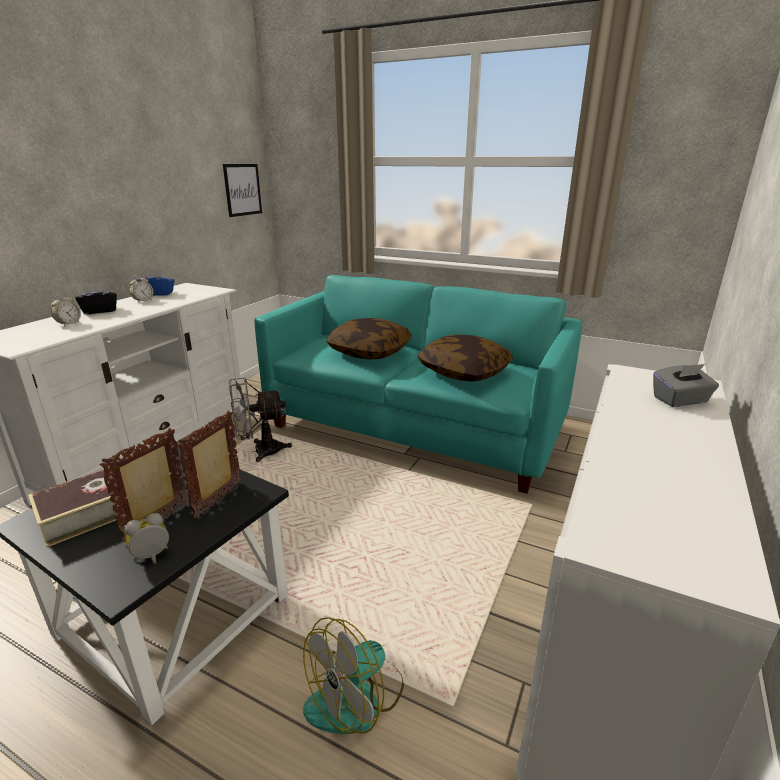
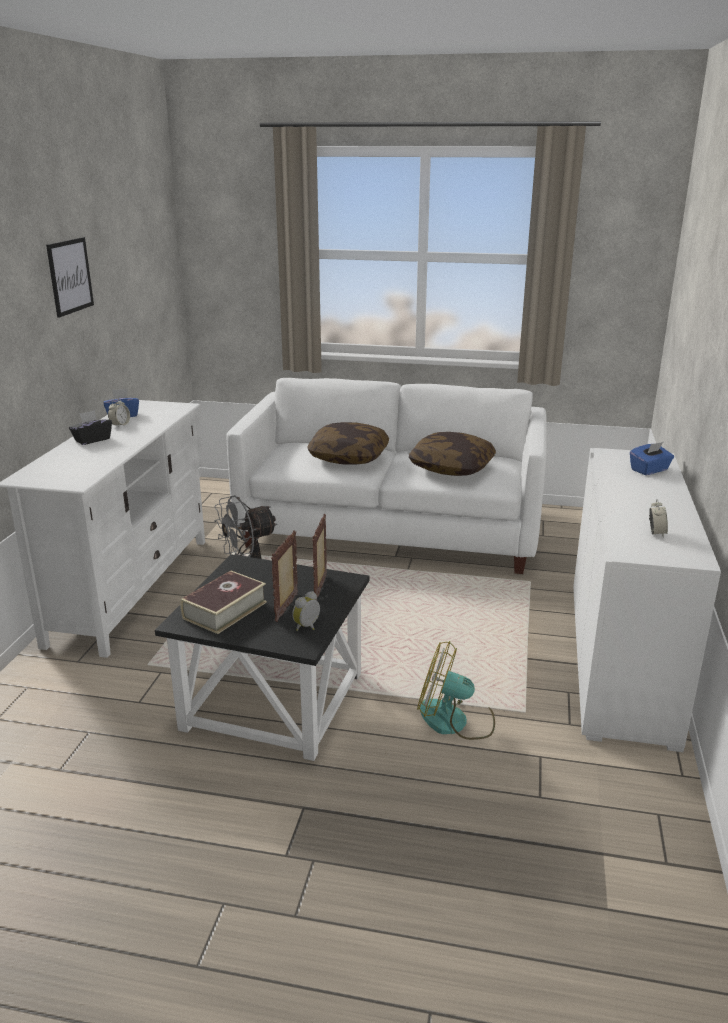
camera: 15 degrees left, 0 degrees up
alarm clock [51,294,81,327] -> alarm clock moved to [649,499,668,538]
picture [223,164,262,217] -> picture moved to [46,237,94,318]
turquoise sofa [254,275,582,494] -> white sofa [227,378,547,574]
fan [303,617,404,734] -> fan turned 75 degrees clockwise [417,641,495,740]
grey tissue box [653,364,719,407] -> blue tissue box [630,442,674,475]

